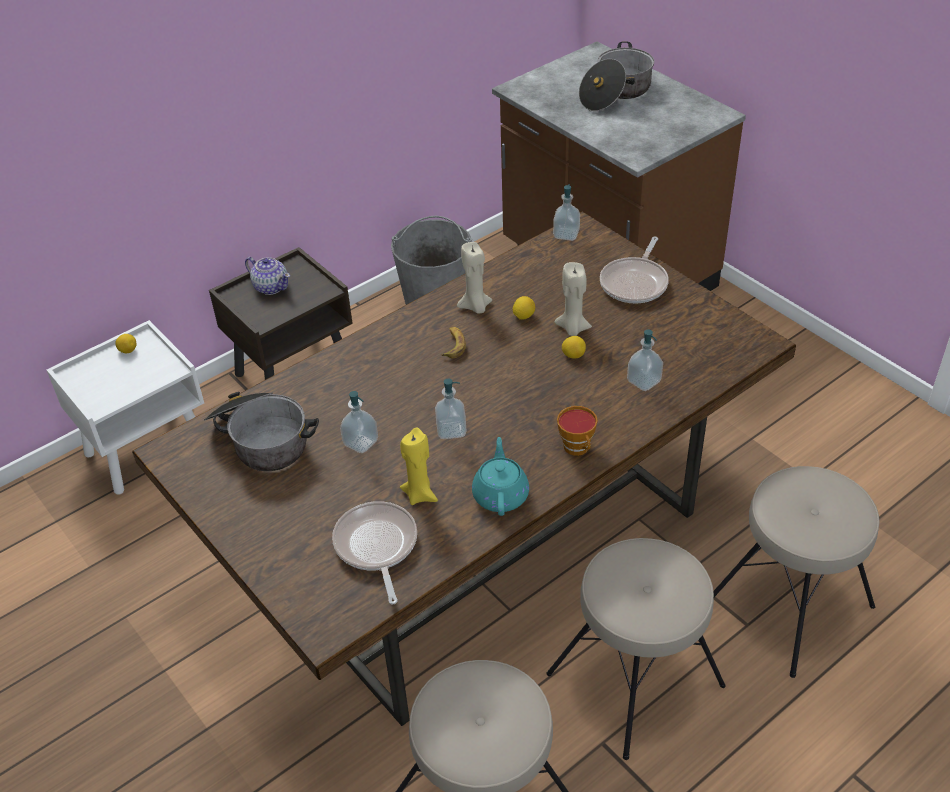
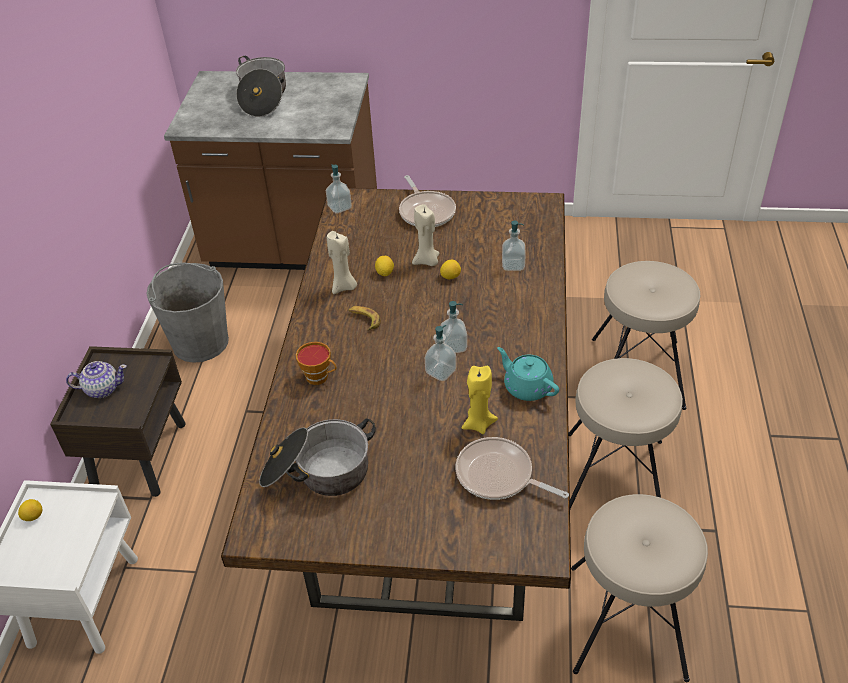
camera: 45 degrees left, 0 degrees up
soap dispenser [340,391,378,453] -> soap dispenser moved to [440,301,467,353]
cup [557,406,598,456] -> cup moved to [296,342,336,385]

